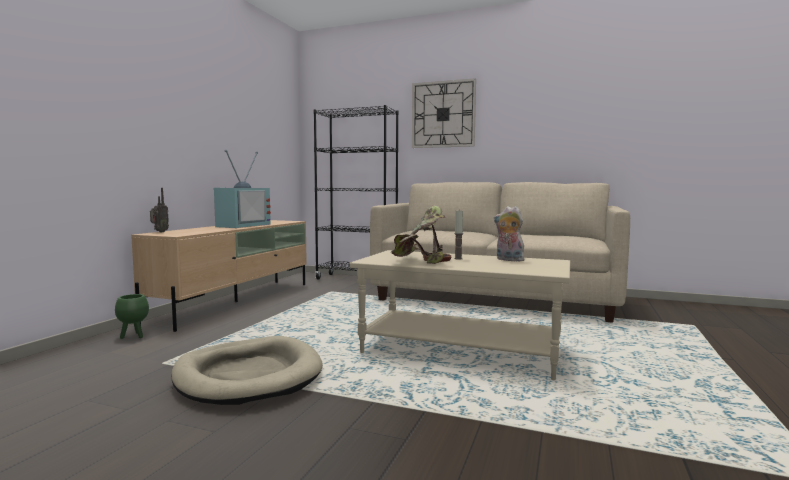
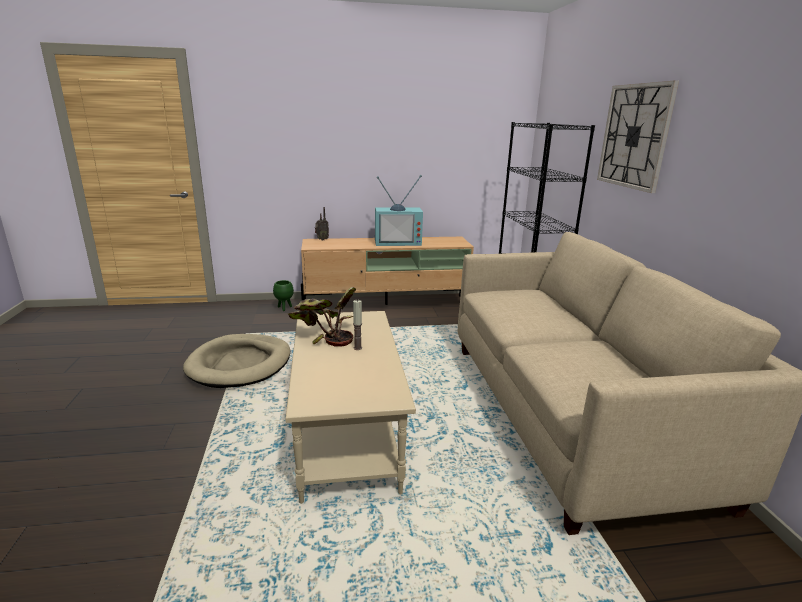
camera: 60 degrees right, 15 degrees up
plush toy [494,206,524,261] -> none

